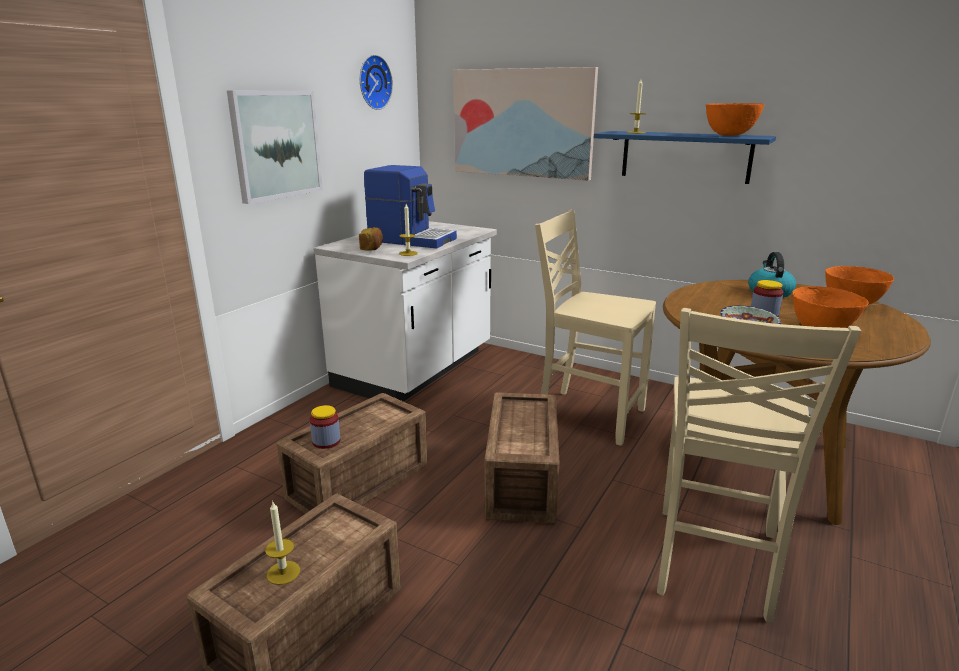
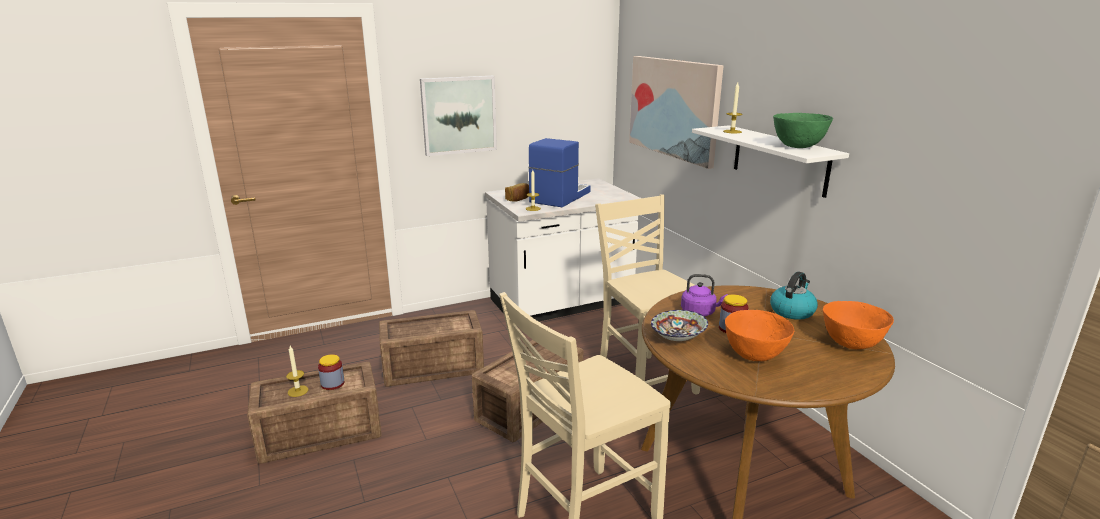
camera: 35 degrees right, 0 degrees up
jar [310,405,340,449] -> jar moved to [318,354,345,390]
wall clock [360,55,393,110] -> none
coffee machine [364,165,457,249] -> coffee machine turned 120 degrees counterclockwise [529,138,591,207]
blue shelf [594,131,776,184] -> white shelf [692,125,849,198]
orange bowl [706,103,764,136] -> green bowl [773,113,833,148]
none -> purple kettle [681,274,728,317]

